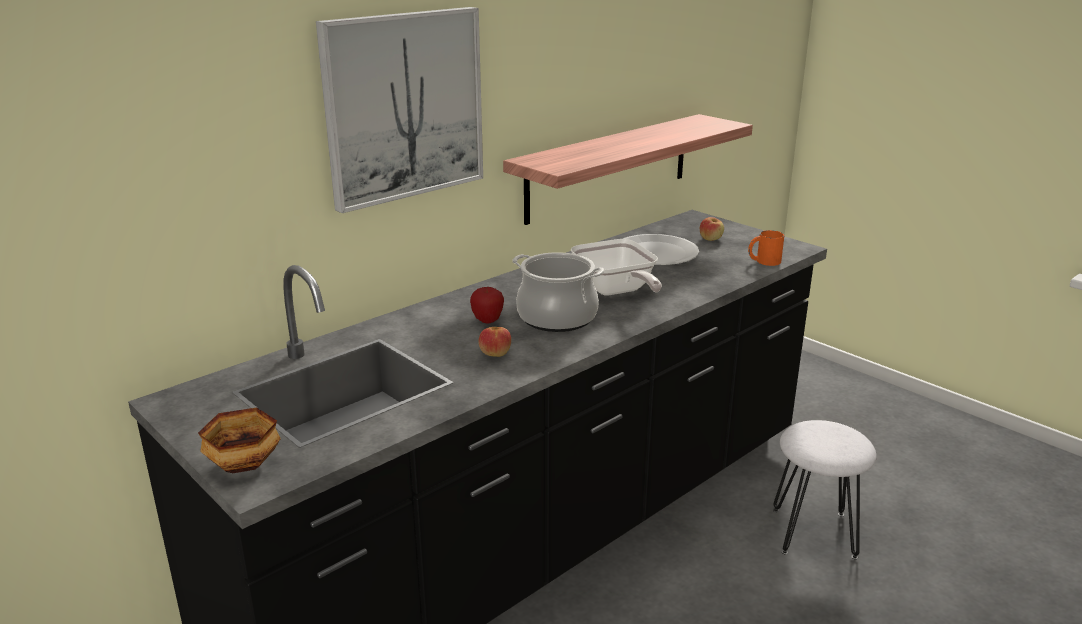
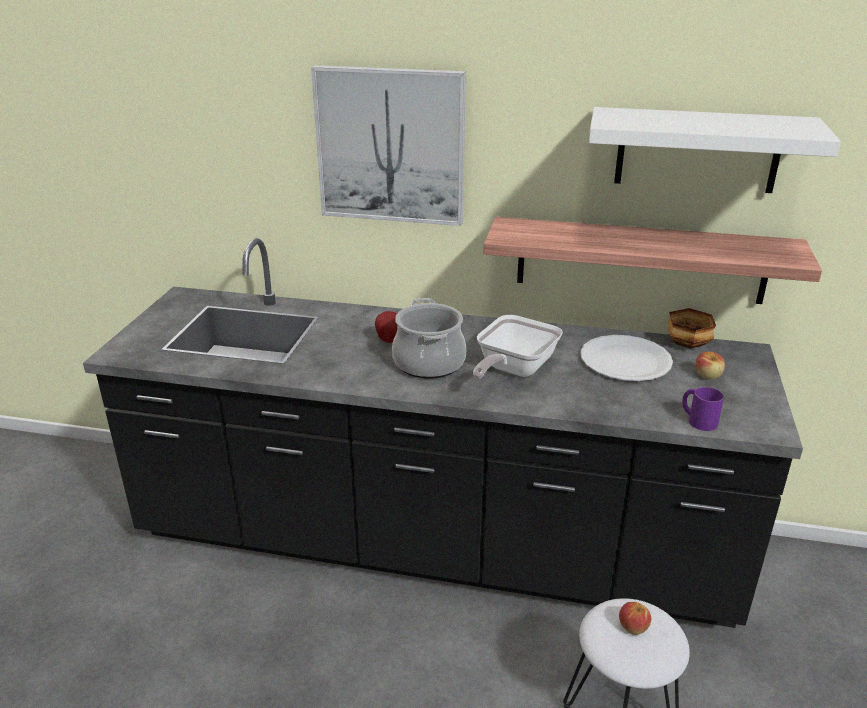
camera: 55 degrees right, 5 degrees up
bowl [198,408,281,473] -> bowl moved to [667,308,716,349]
apple [479,327,511,357] -> apple moved to [619,602,651,635]
orange mug [748,230,784,266] -> purple mug [682,387,724,431]
none -> white shelf [589,107,841,193]

